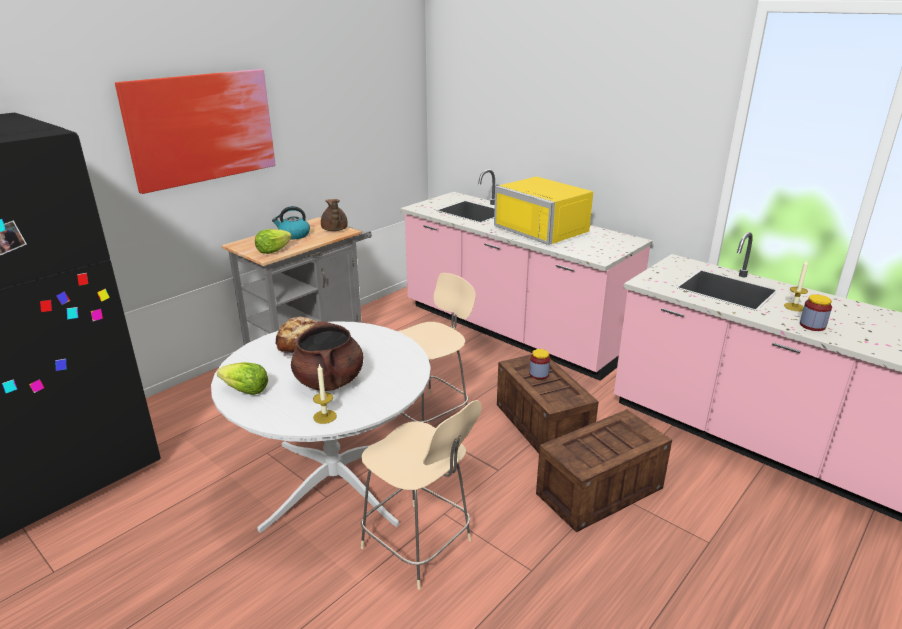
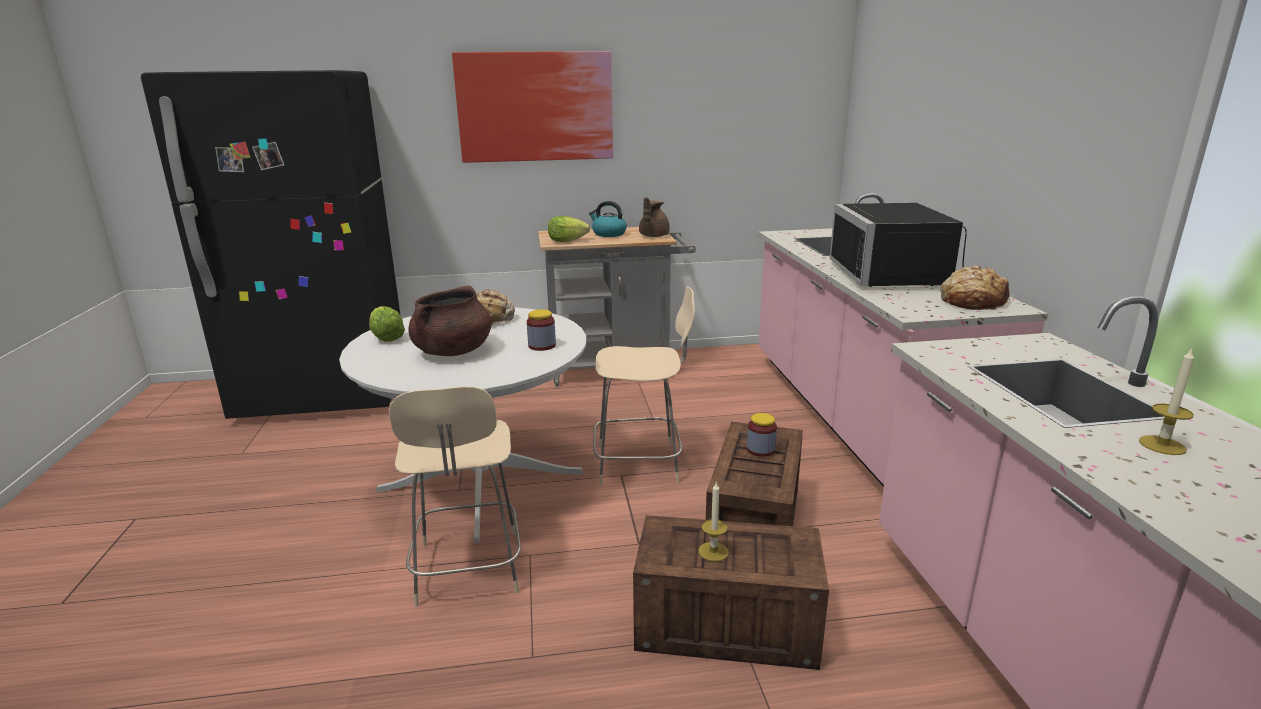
camera: 40 degrees right, 5 degrees down
candle [313,363,337,424] -> candle moved to [698,481,729,561]
yellow microwave [494,176,593,245] -> black microwave [830,203,967,287]
jar [800,294,832,331] -> jar moved to [527,309,556,351]
none -> bread [940,265,1012,310]

